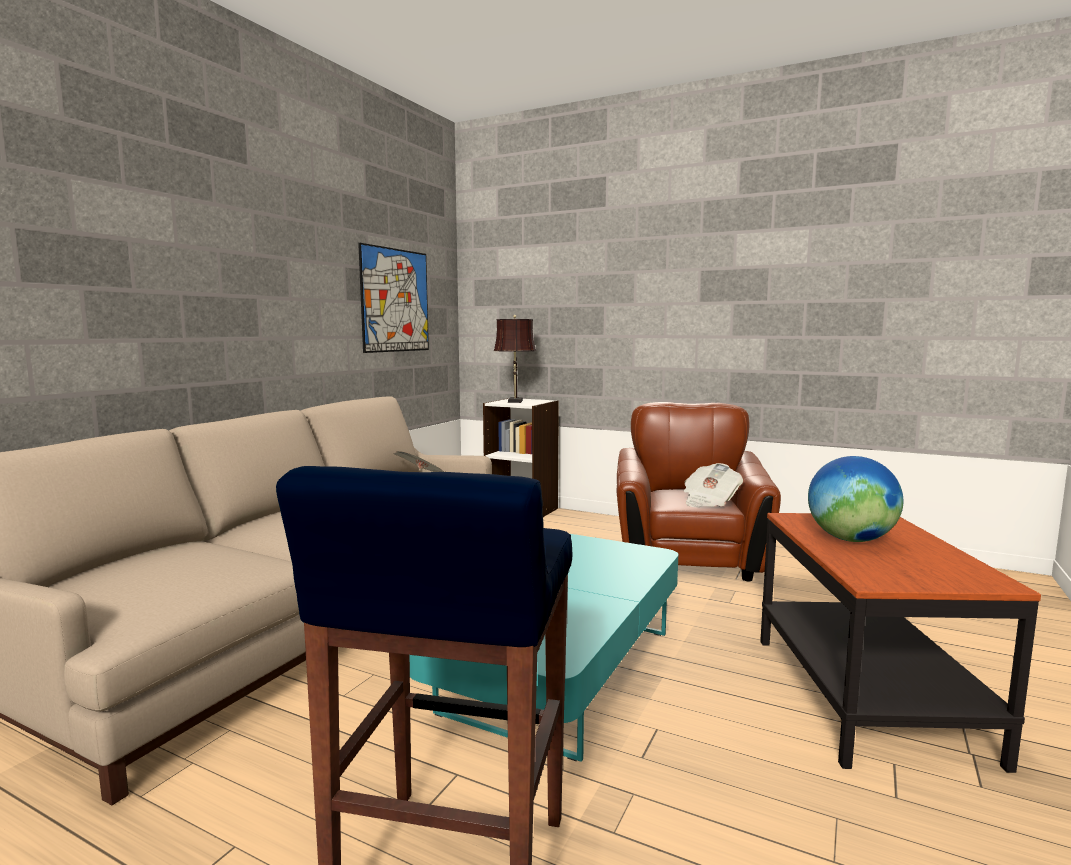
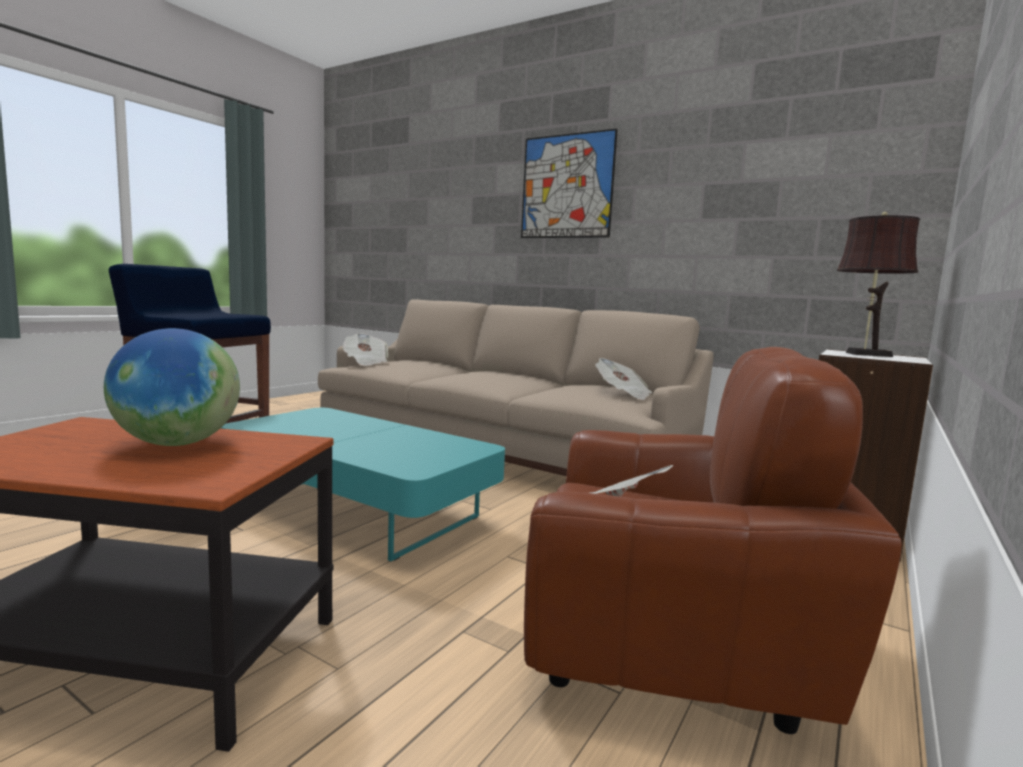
camera: 95 degrees right, 0 degrees up
picture [358,243,429,353] -> picture moved to [521,128,618,238]
none -> newspaper [342,333,388,366]

